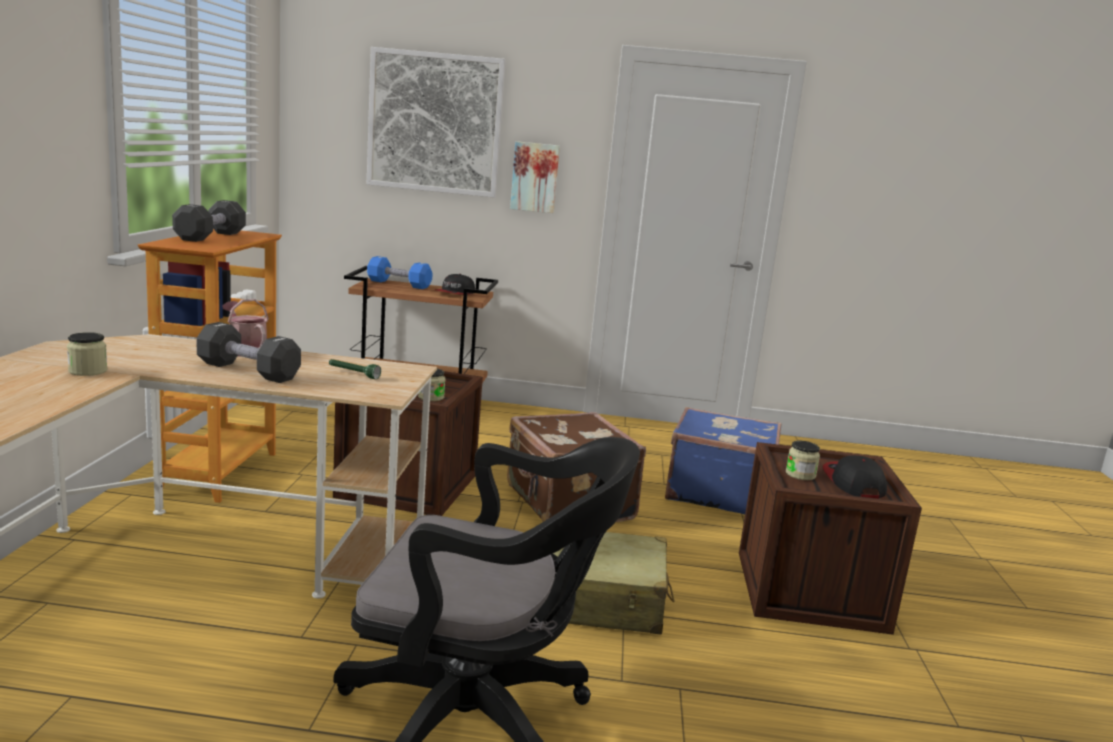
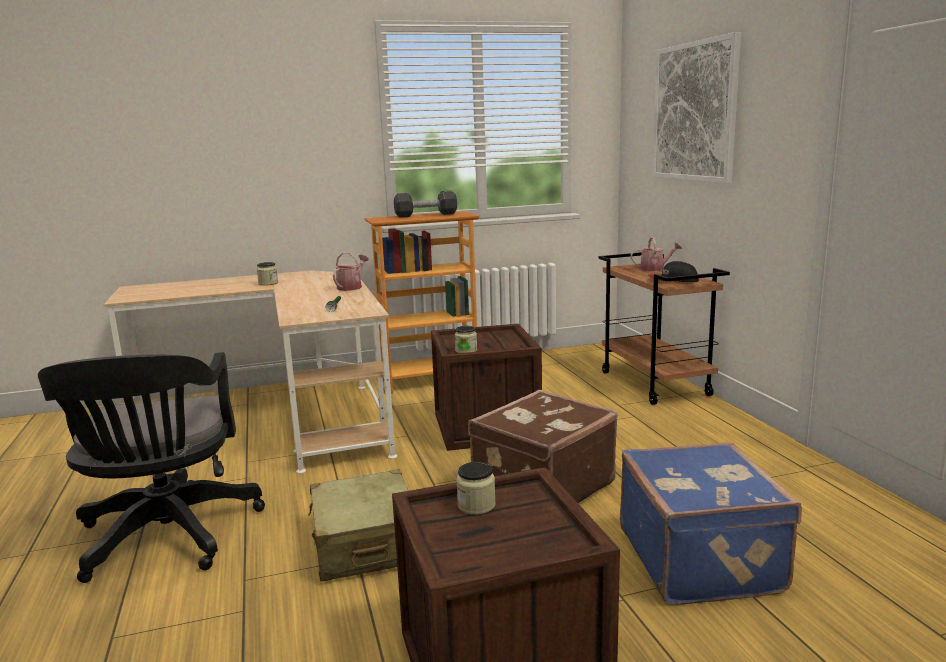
camera: 70 degrees right, 0 degrees up
black dumbbell [196,322,301,383] -> none
blue dumbbell [367,256,433,289] -> watering can [631,237,682,271]
picture [510,141,560,213] -> none
cap [823,455,887,499] -> none

